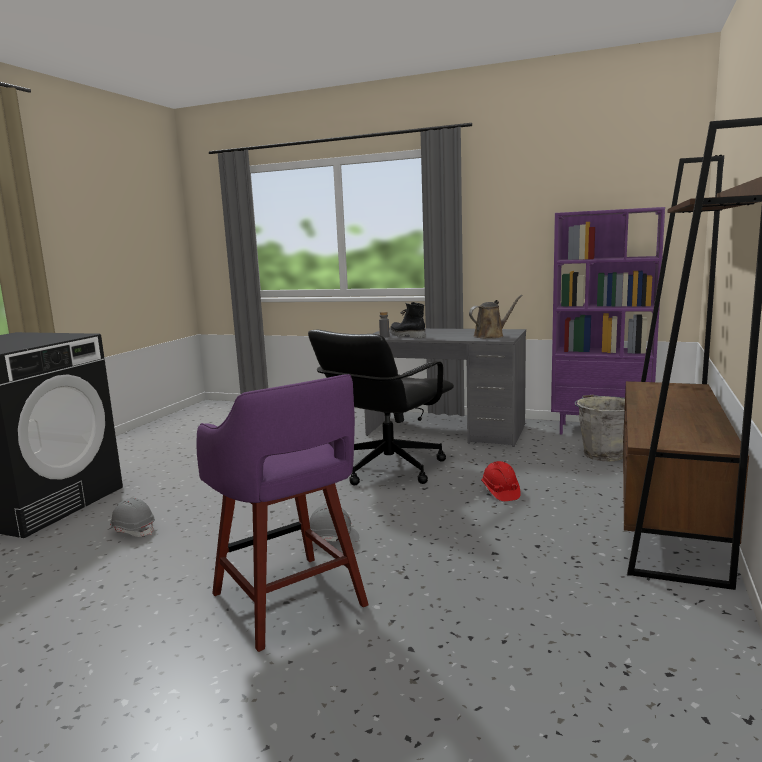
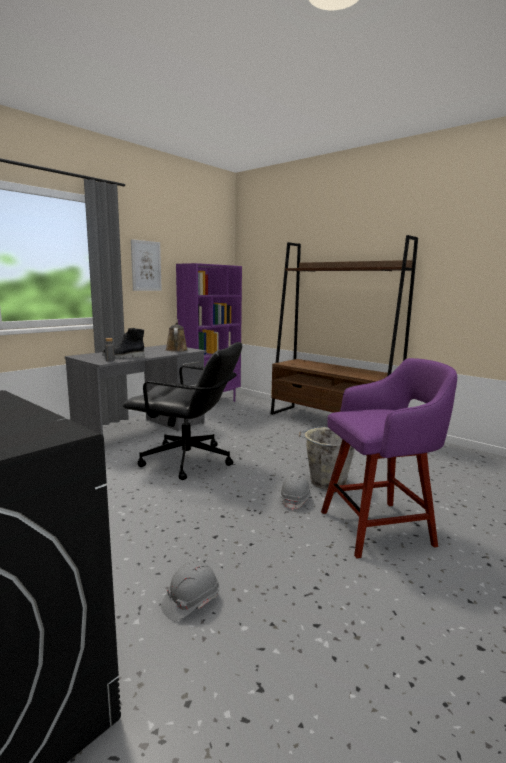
camera: 70 degrees left, 0 degrees up
black office chair [308,330,454,485] -> black office chair turned 45 degrees counterclockwise [123,342,242,480]
red hard hat [481,461,521,501] -> none
grey bucket [575,395,625,462] -> grey bucket moved to [299,426,354,490]
none -> picture [131,239,162,291]

